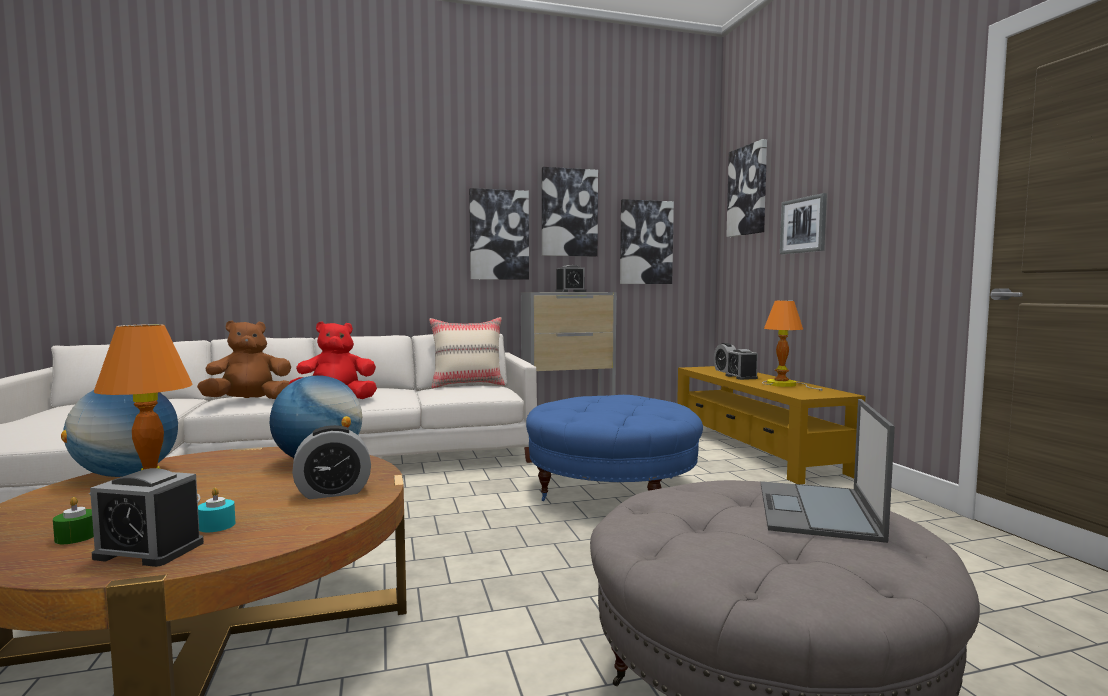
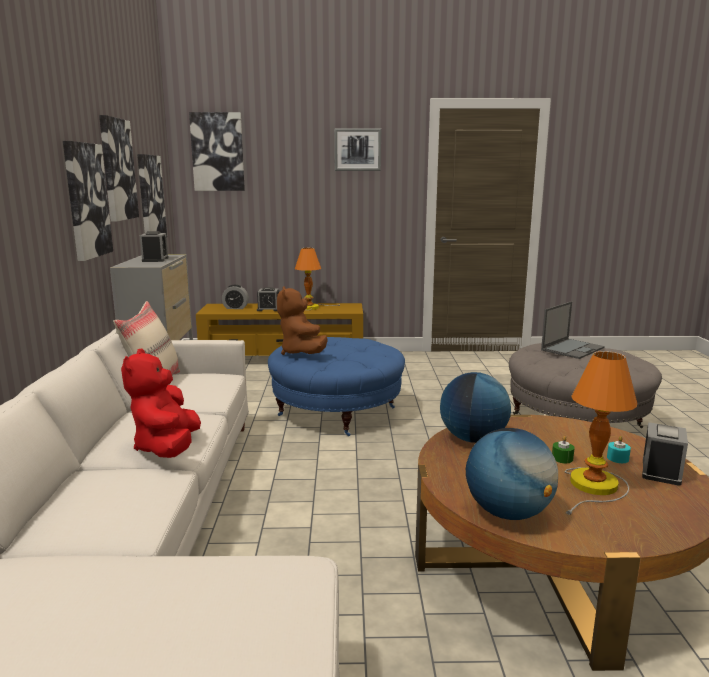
camera: 75 degrees left, 10 degrees up
green candle [53,497,94,544] -> green candle moved to [552,436,575,463]
brown plush toy [197,320,291,399] -> brown plush toy moved to [277,287,328,355]
alarm clock [292,425,371,499] -> none
laptop [761,399,895,543] -> laptop turned 75 degrees counterclockwise [541,301,605,359]
picture [780,193,827,254] -> picture moved to [334,128,381,171]

